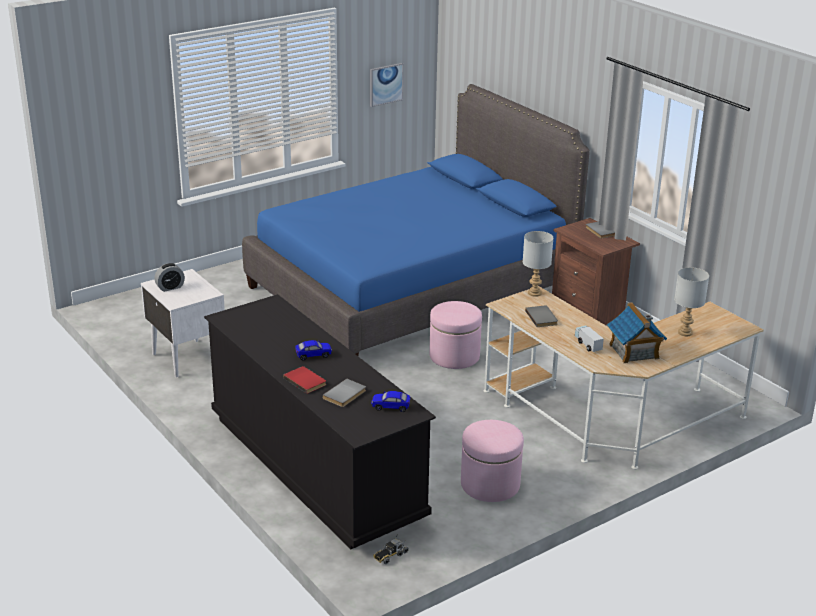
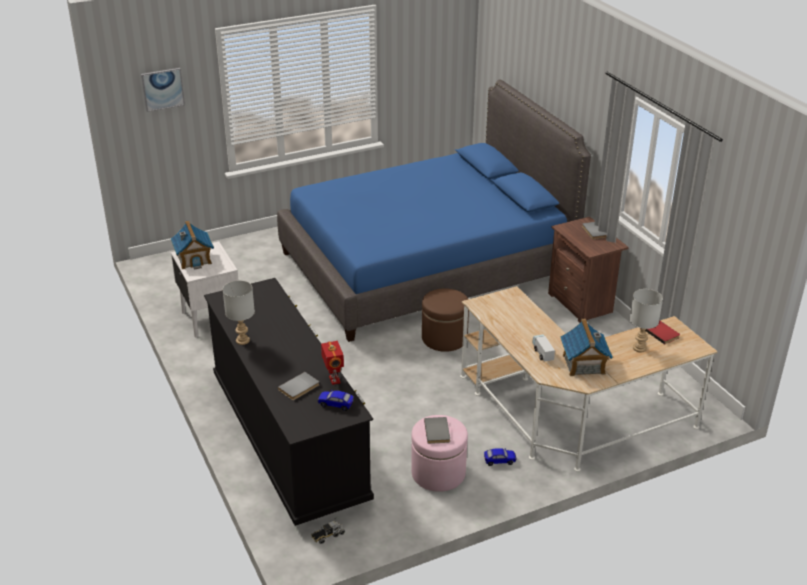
camera: 10 degrees right, 5 degrees up
alarm clock [154,263,185,292] -> toy house [171,221,214,269]
red book [283,366,326,394] -> red book moved to [645,320,680,344]
toy car [295,340,332,360] -> toy car moved to [484,448,516,466]
picture [370,63,403,107] -> picture moved to [141,68,185,112]
pink ottoman [429,301,482,369] -> brown ottoman [422,288,469,352]
grey table lamp [523,231,553,297] -> grey table lamp moved to [223,280,255,345]
grey book [525,305,558,327] -> grey book moved to [424,417,450,444]
none -> toy robot [321,341,344,385]

